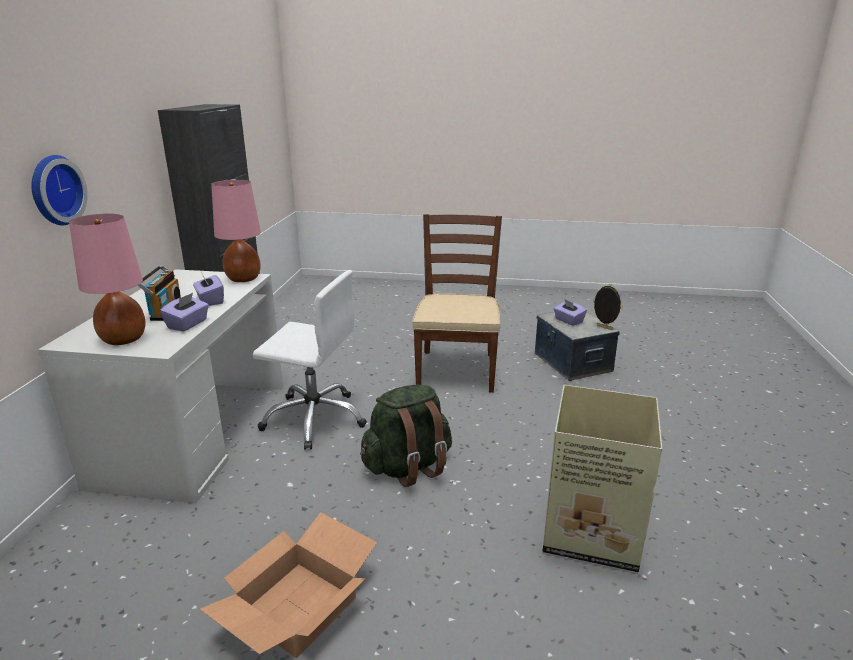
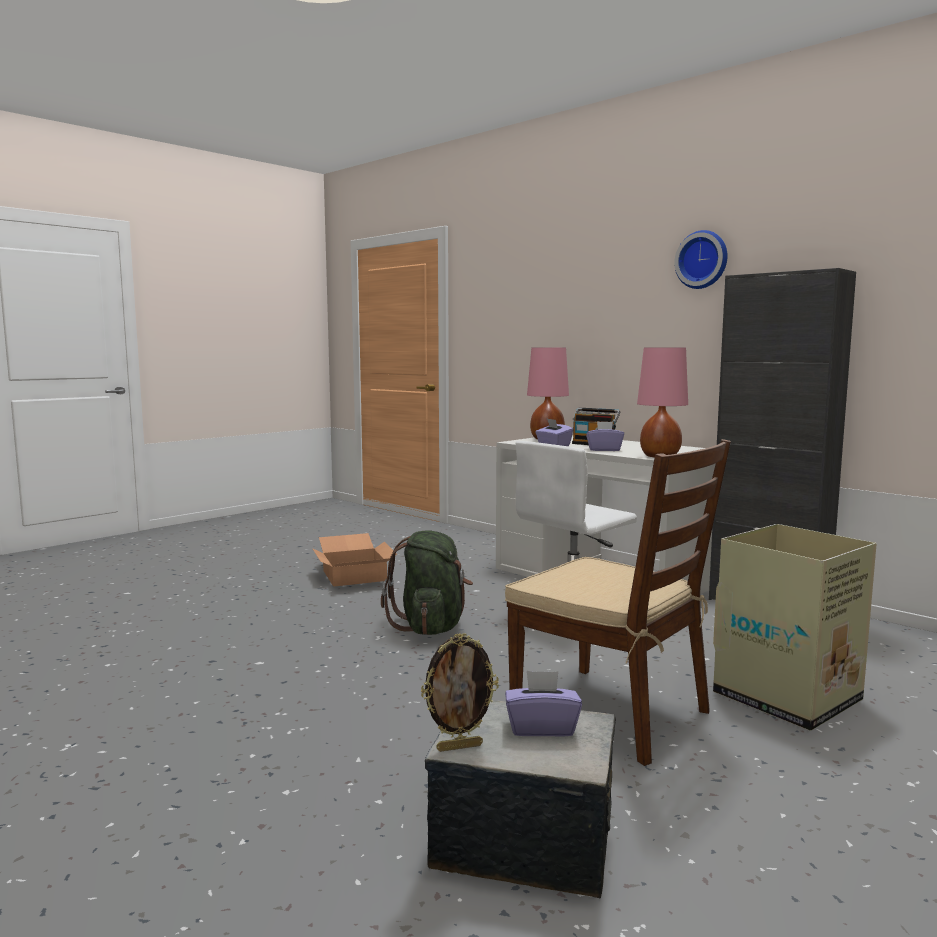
camera: 125 degrees right, 15 degrees down
wall clock [31,155,88,225] -> wall clock moved to [674,230,728,289]
cardboard box [543,385,662,572] -> cardboard box moved to [713,524,877,731]

